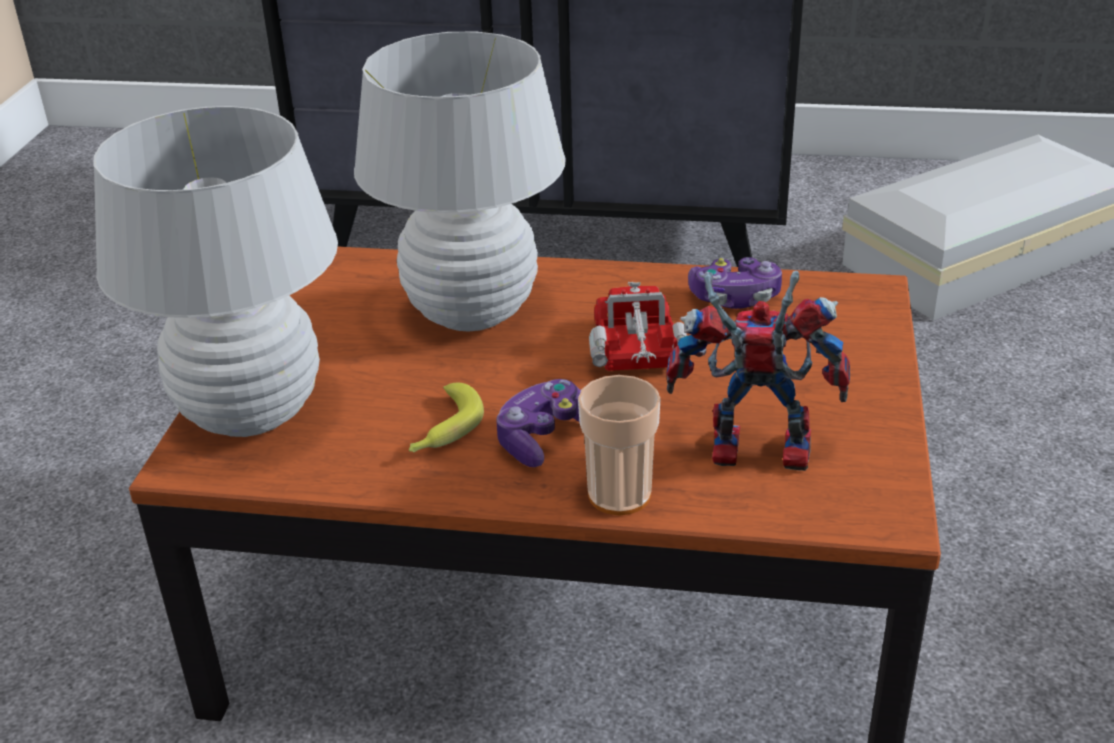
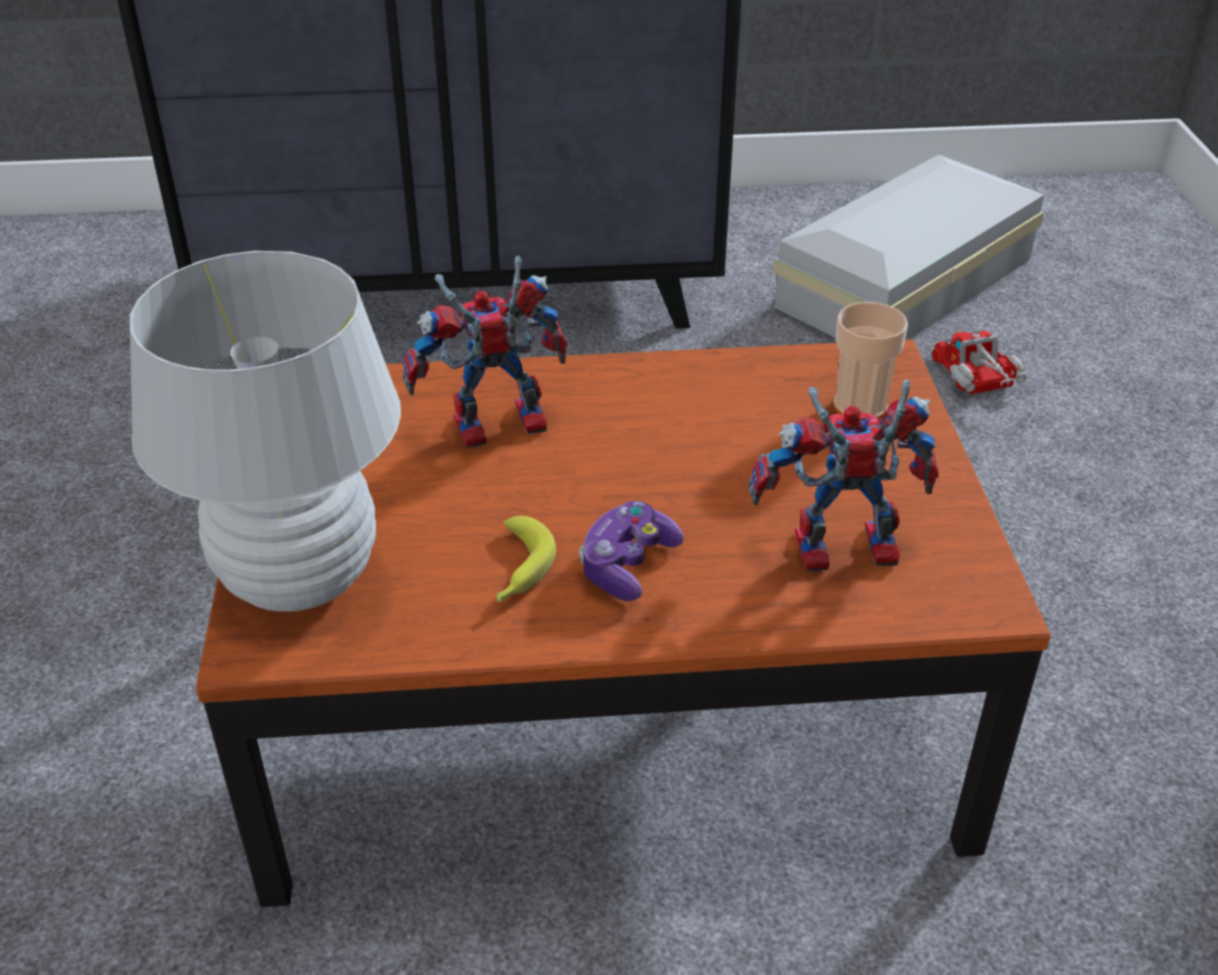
camera: 15 degrees left, 5 degrees up
white table lamp [354,31,566,332] -> toy robot [403,256,568,447]
cup [578,375,661,516] -> cup moved to [833,302,908,418]
toy truck [589,282,691,371] -> toy truck moved to [932,329,1027,394]
game controller [688,257,782,309] -> none

